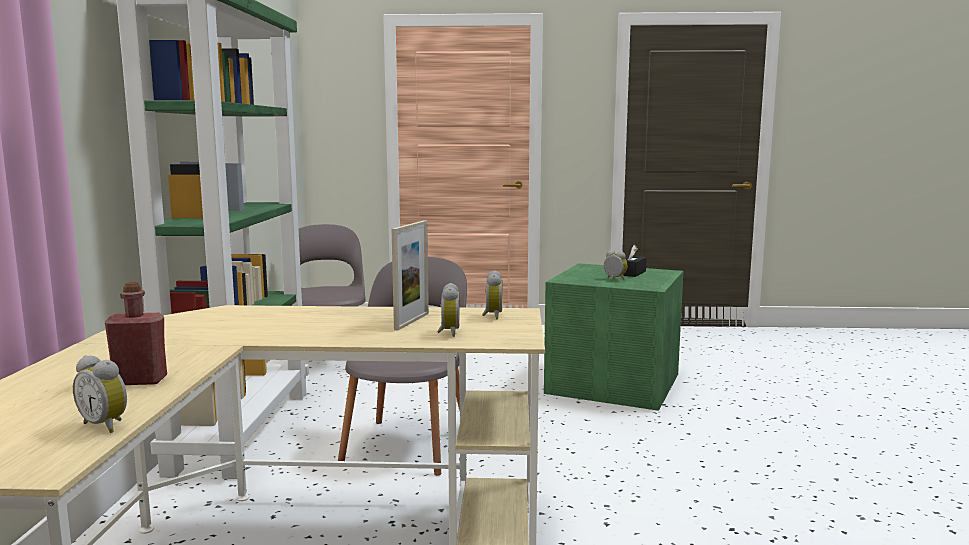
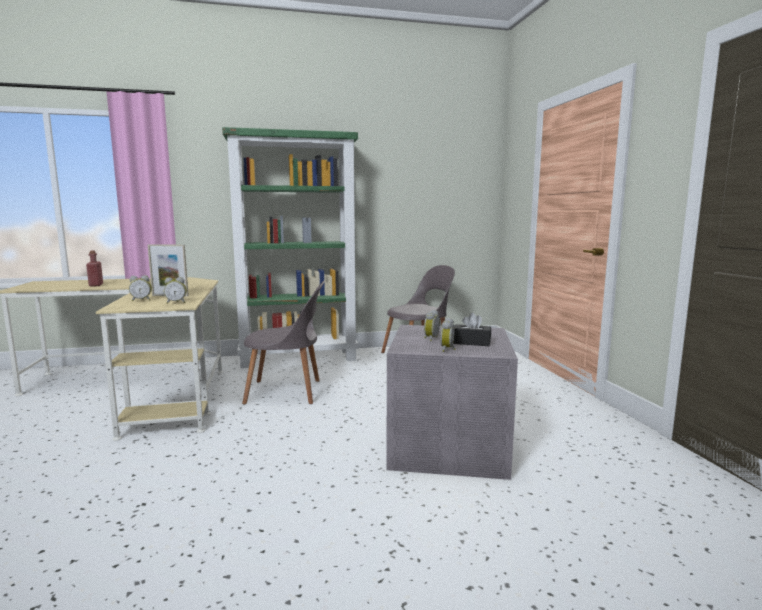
camera: 75 degrees right, 0 degrees up
alarm clock [73,355,127,433] -> alarm clock moved to [440,318,456,352]
green storage box [544,263,683,411] -> grey storage box [387,325,518,480]

